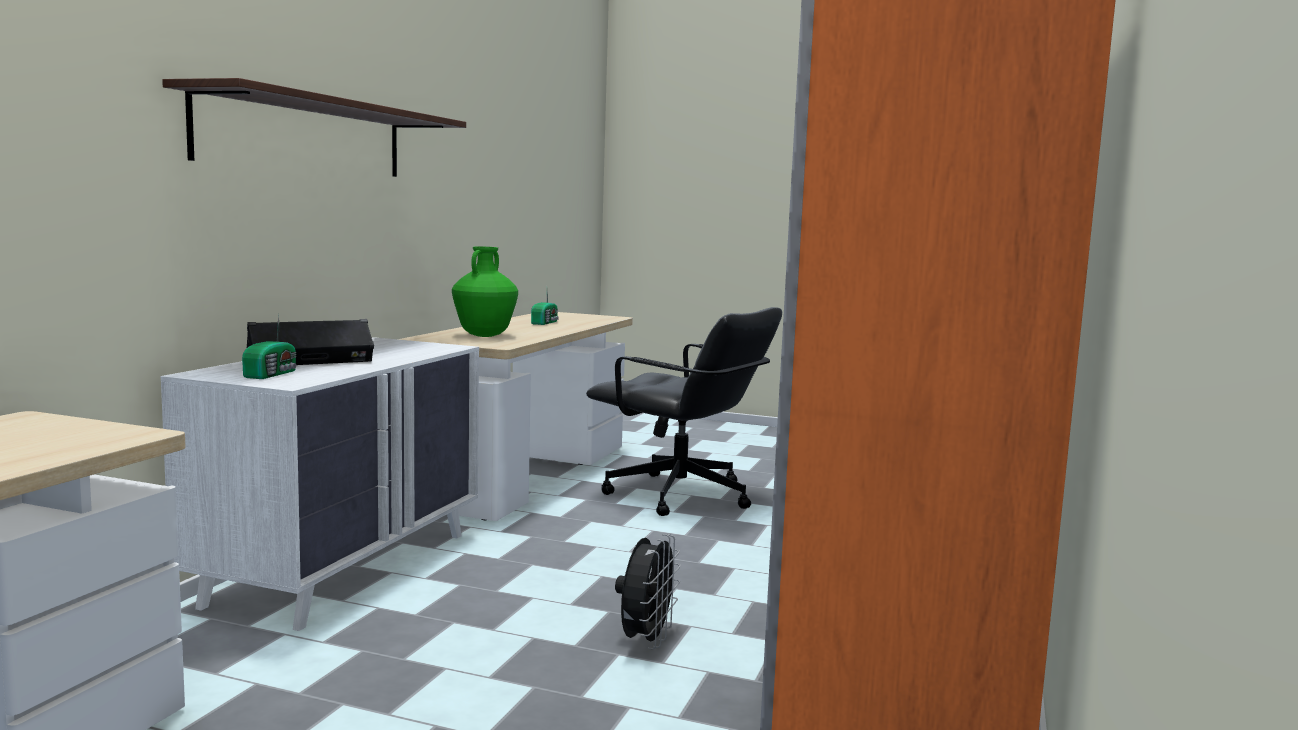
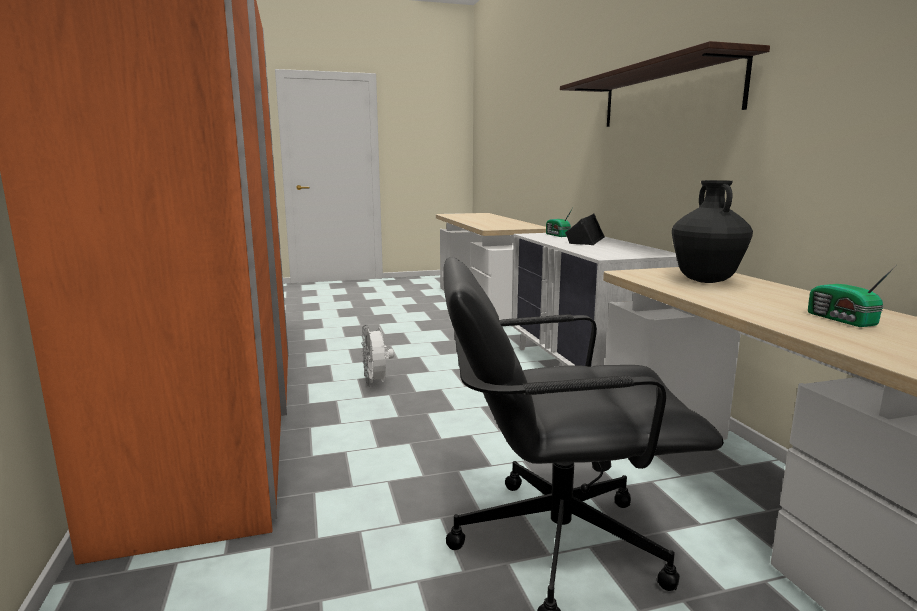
camera: 145 degrees right, 5 degrees up
green vase [452,247,518,337] -> black vase [672,180,753,283]
black fan [615,534,681,649] -> white fan [361,325,394,387]

